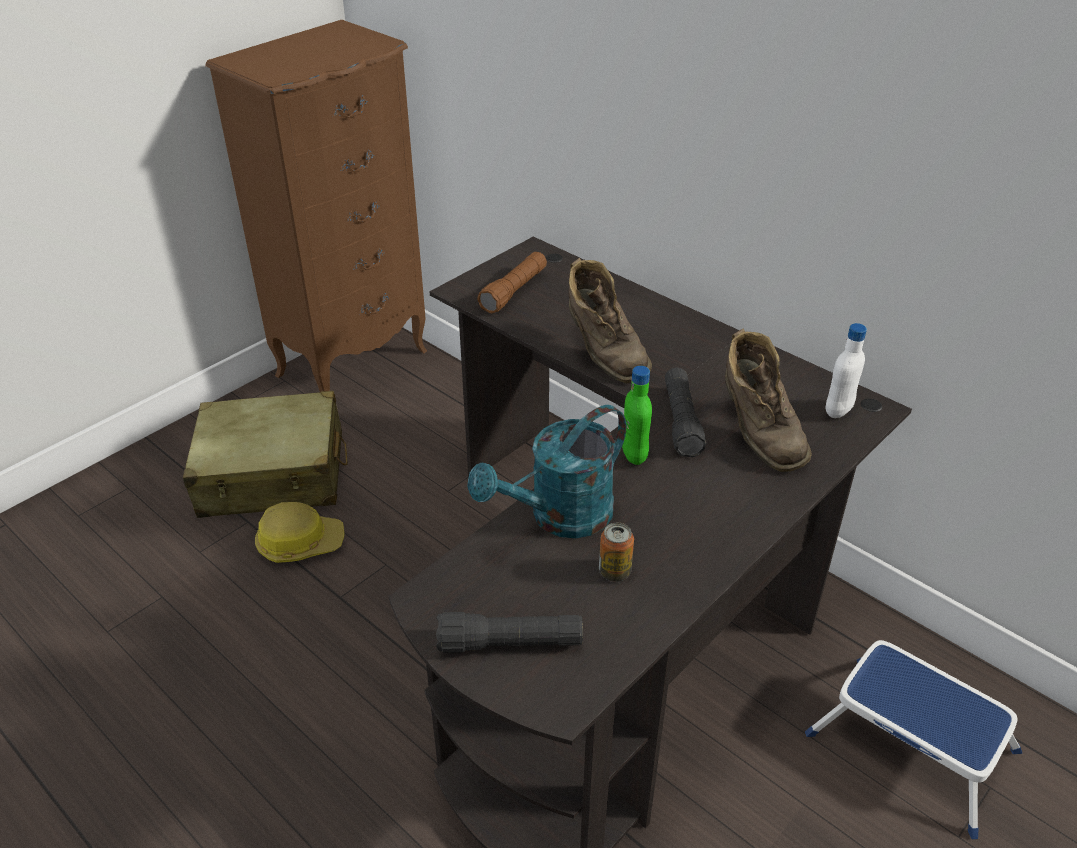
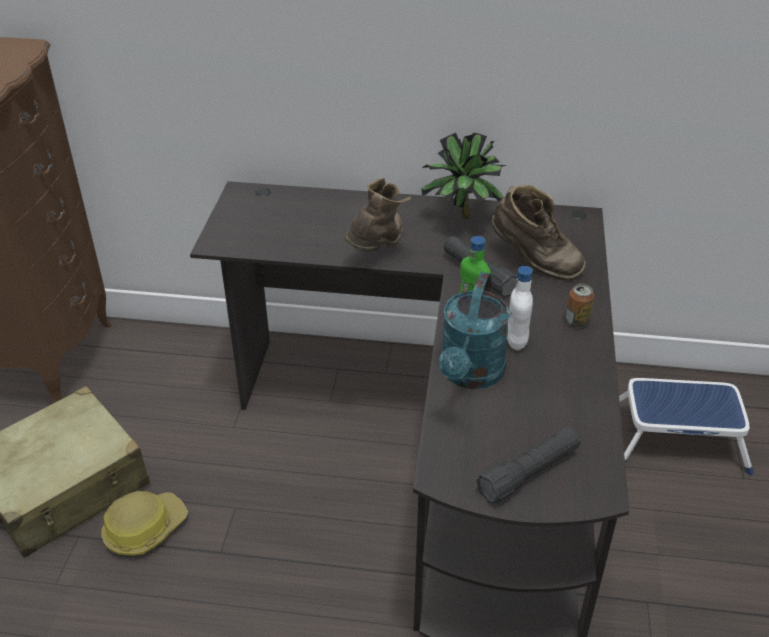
camera: 35 degrees left, 0 degrees up
brown flashlight [477,252,547,313] -> none
brown boot [569,258,652,383] -> brown boot turned 90 degrees counterclockwise [343,178,411,252]
can [599,523,634,582] -> can moved to [565,283,594,328]
white bottle [826,323,867,418] -> white bottle moved to [507,266,533,350]
none -> potted plant [421,133,506,219]

